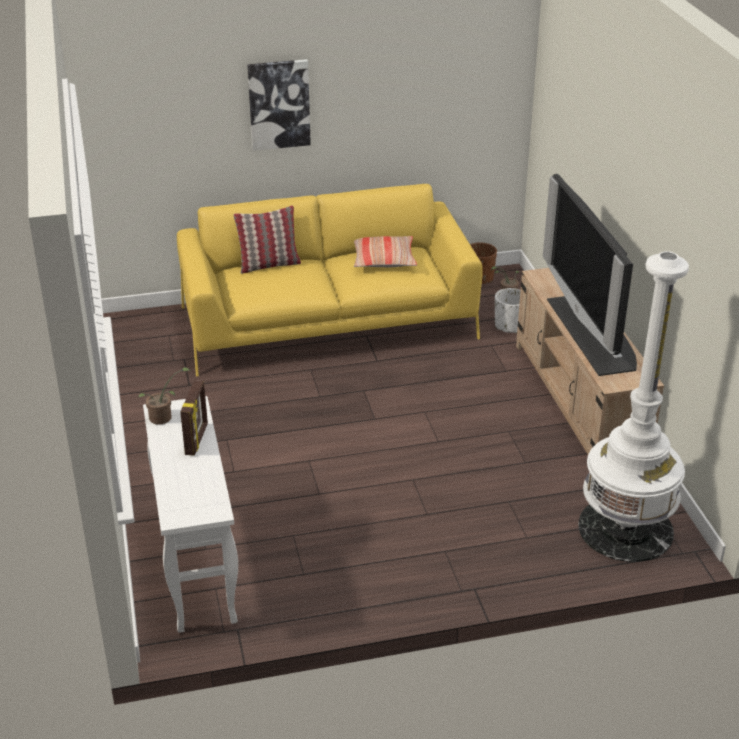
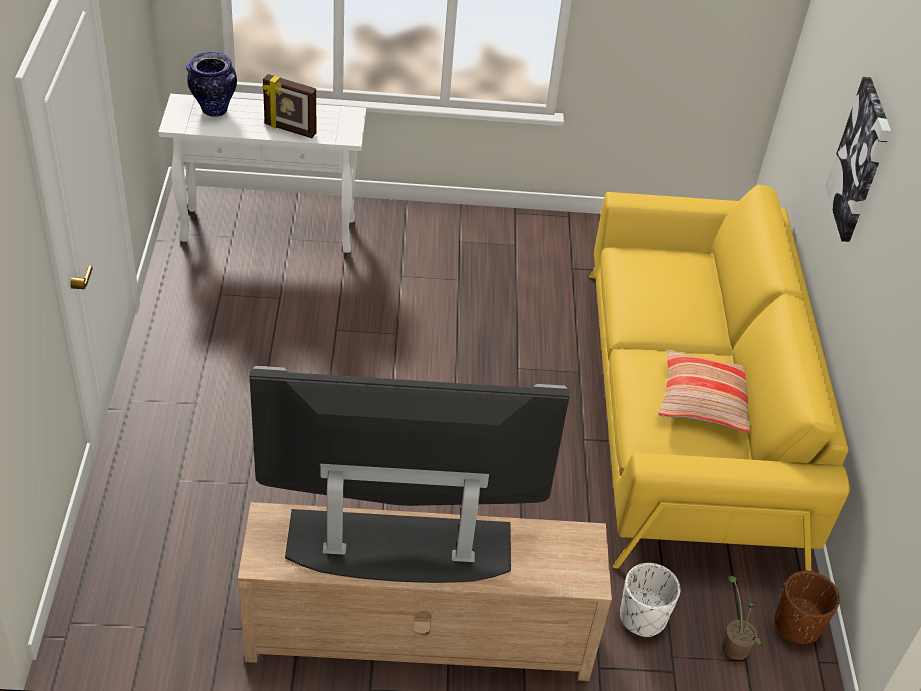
camera: 100 degrees right, 10 degrees up
potted plant [138,367,191,425] -> none
pillow [233,205,301,274] -> none
white floor lamp [578,251,689,562] -> none
none -> vase [186,52,237,117]

